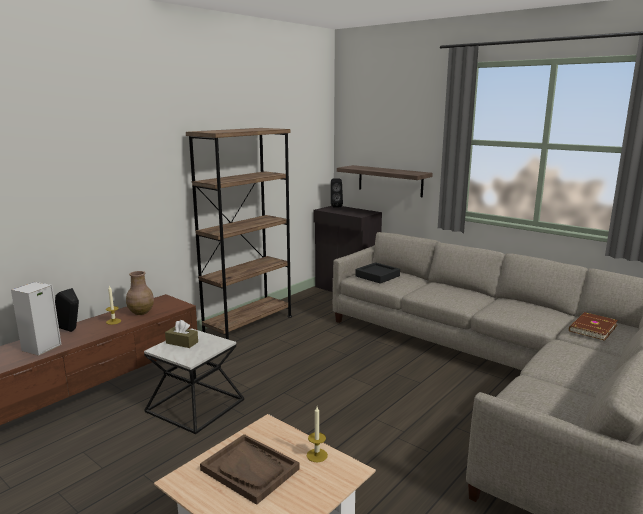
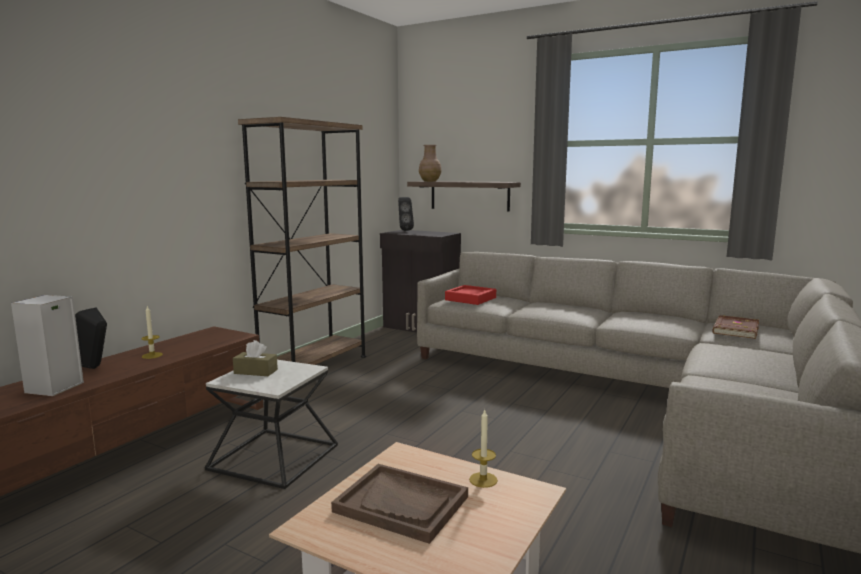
camera: 10 degrees left, 5 degrees down
brown vase [126,271,154,315] -> brown vase moved to [419,145,442,182]
black tray [355,262,400,284] -> red tray [445,285,496,305]

